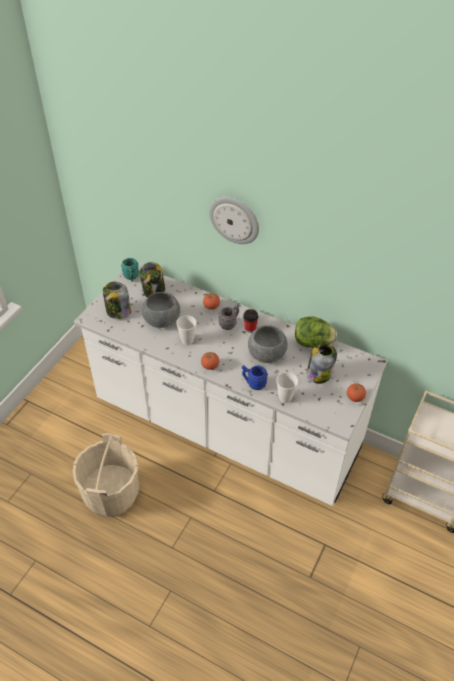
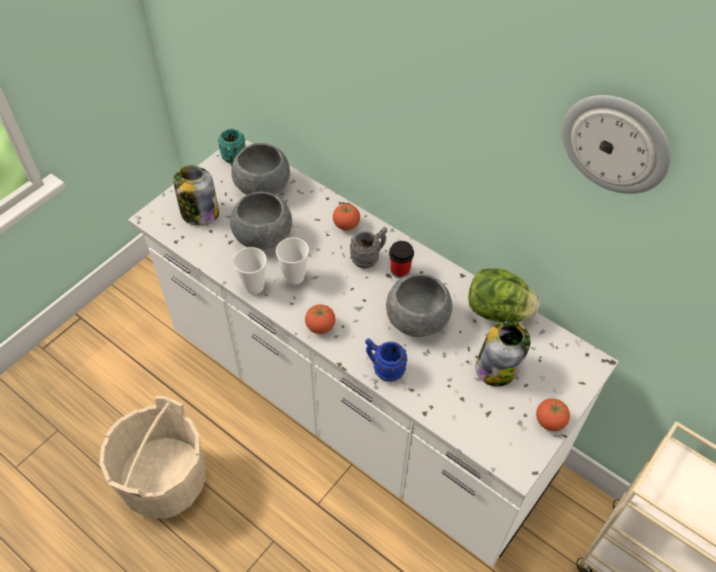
camera: 10 degrees right, 5 degrees up
jar [140,262,165,297] -> grey bowl [231,143,290,195]
wall clock [209,197,259,244] -> wall clock moved to [562,95,671,194]
cup [276,372,298,403] -> cup moved to [233,247,267,295]

